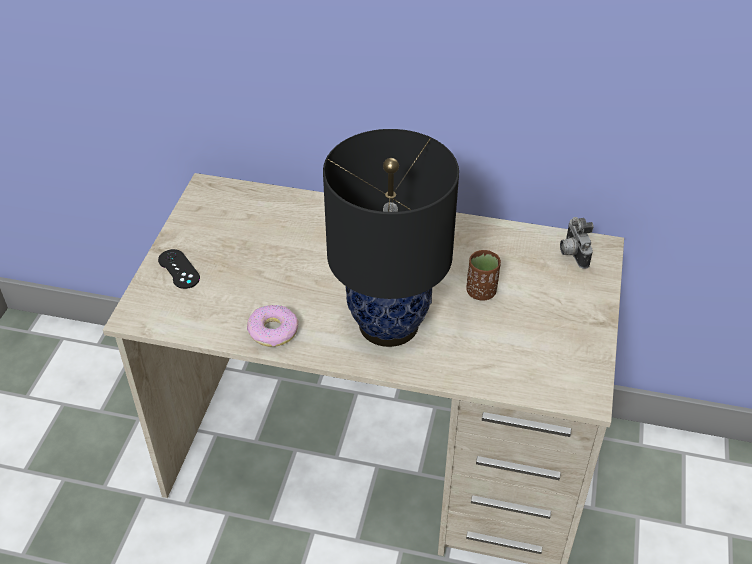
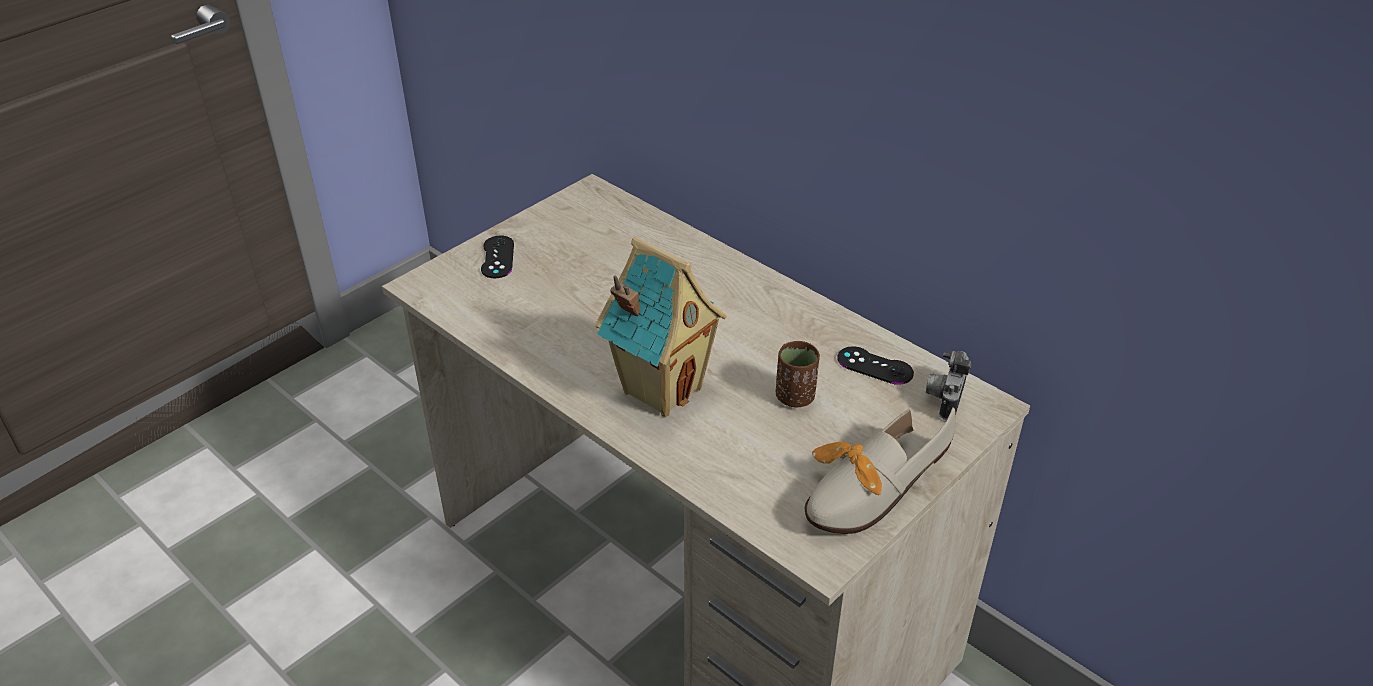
camera: 30 degrees right, 5 degrees down
donut [247,305,299,347] -> none
black table lamp [323,129,459,347] -> toy house [595,237,727,417]
none -> shoe [805,408,955,534]
none -> black game controller [837,346,914,385]

